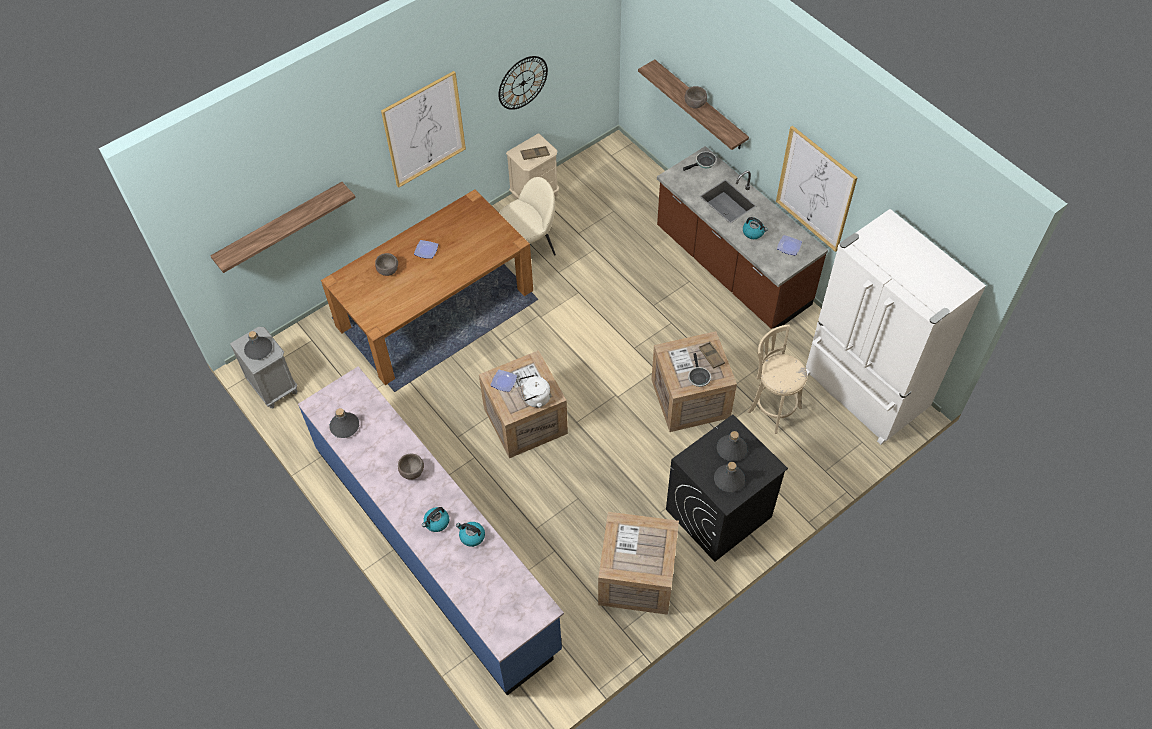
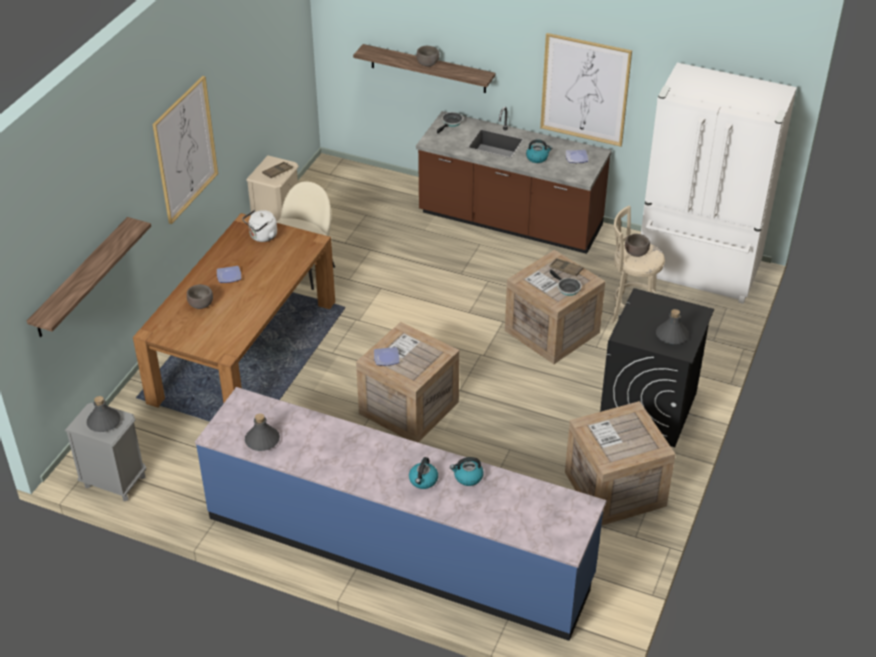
camera: 30 degrees left, 15 degrees down
brown bowl [398,454,424,480] -> brown bowl moved to [625,234,650,257]
wall clock [498,56,548,110] -> none
white kettle [519,375,551,408] -> white kettle moved to [242,210,277,242]
grey bottle [717,431,747,462] -> none

